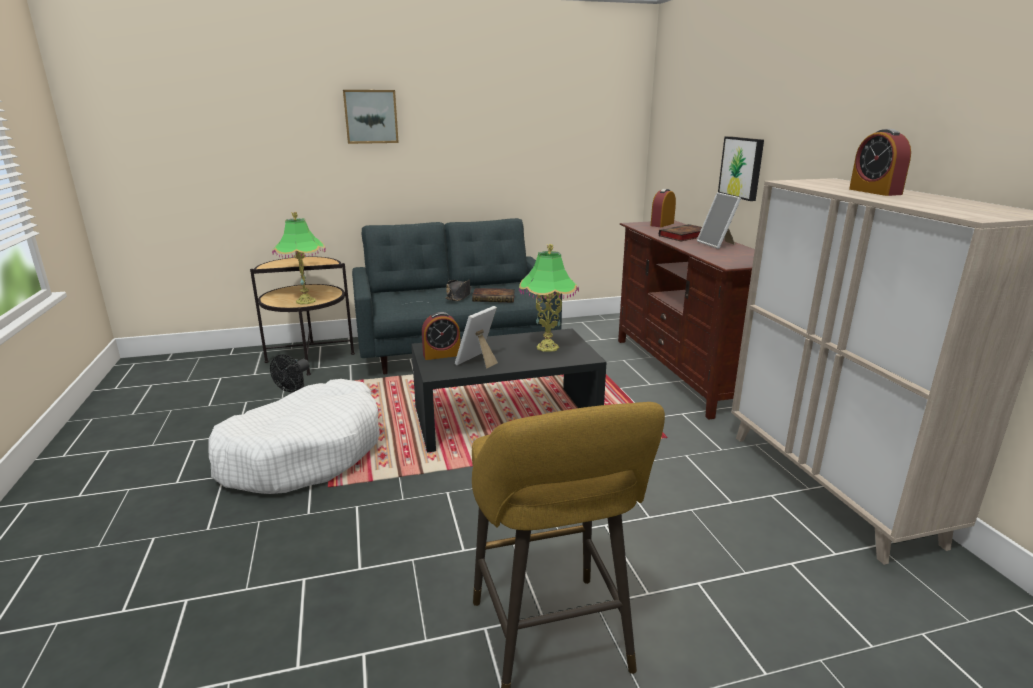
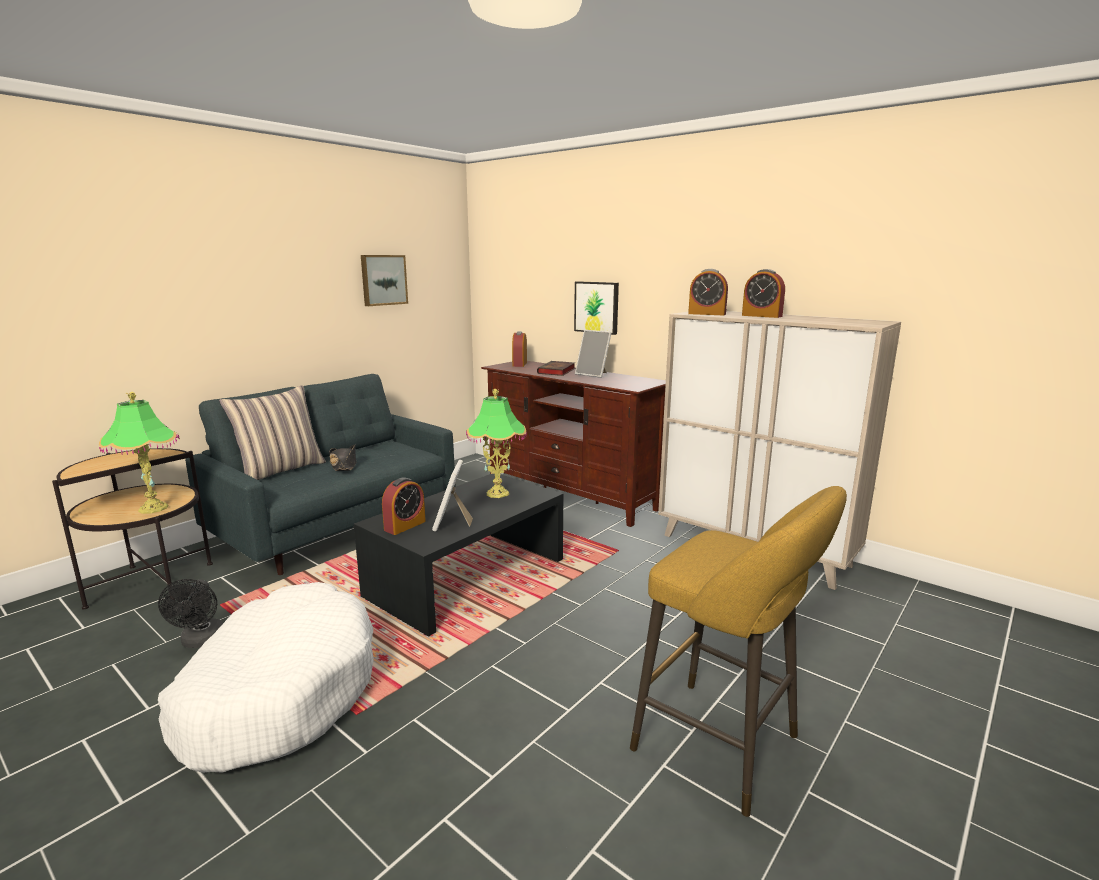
camera: 35 degrees left, 5 degrees down
picture [343,90,399,144] -> picture moved to [361,255,408,306]
book [472,288,515,303] -> none
none -> pillow [219,385,326,480]
none -> alarm clock [688,269,728,315]

